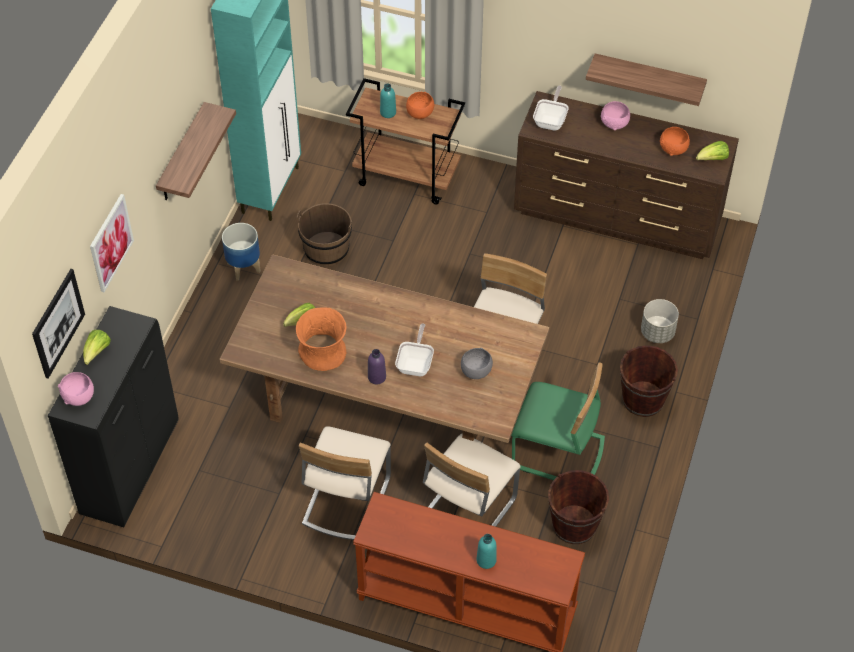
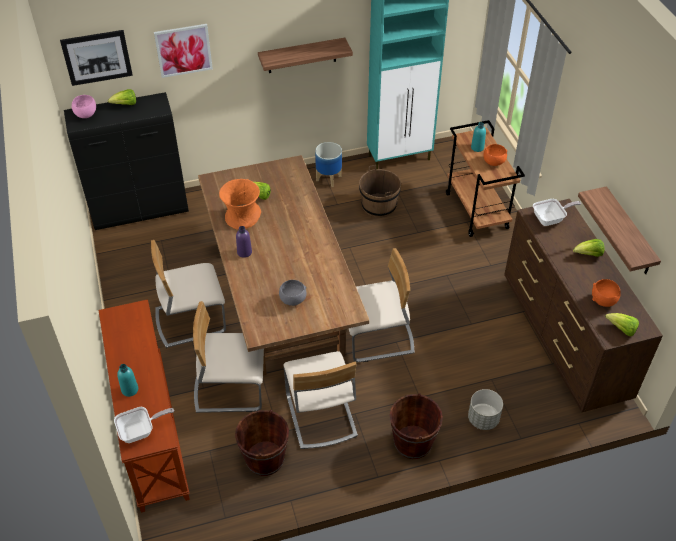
camera: 55 degrees right, 5 degrees down
frying pan [395,323,434,376] -> frying pan moved to [114,407,174,443]
green chair [511,362,605,480] -> beige chair [283,351,358,449]
pink bowl [601,101,630,130] -> lettuce [573,239,605,257]

